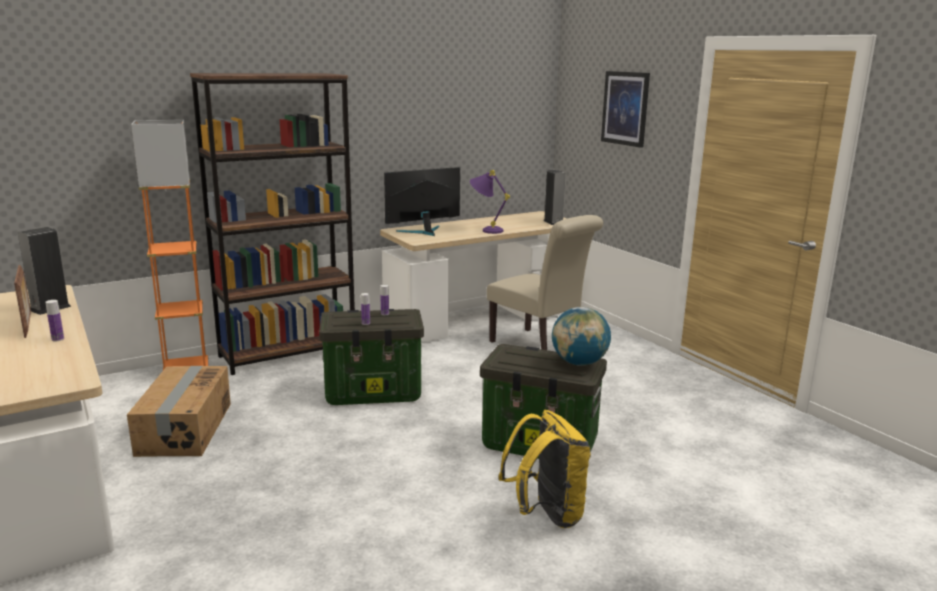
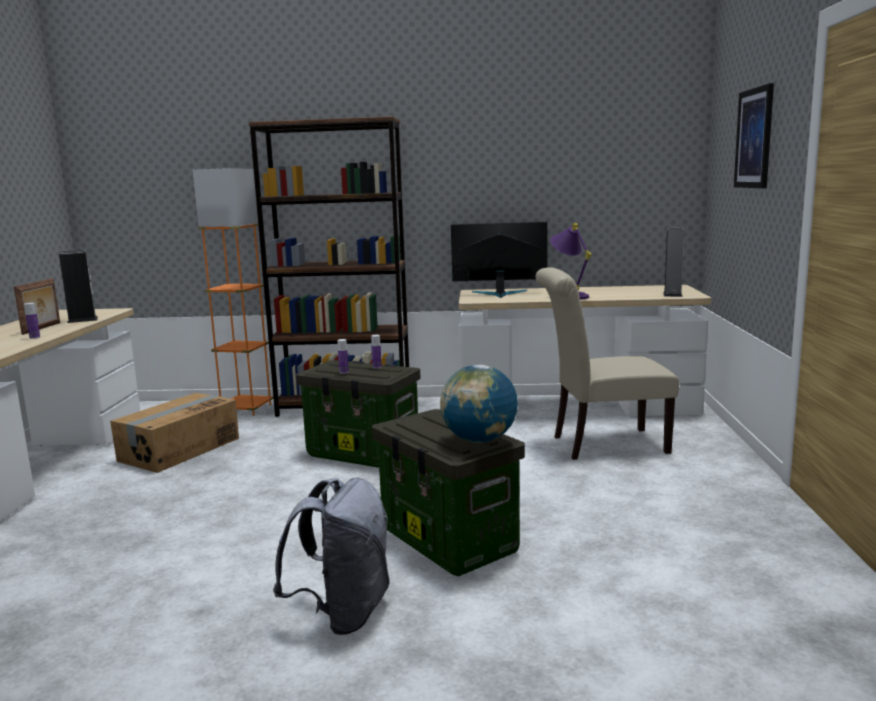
camera: 35 degrees right, 5 degrees down
beige chair [487,215,603,350] -> beige chair turned 90 degrees clockwise [536,267,679,460]
yellow backpack [498,410,591,528] -> grey backpack [273,478,390,635]

